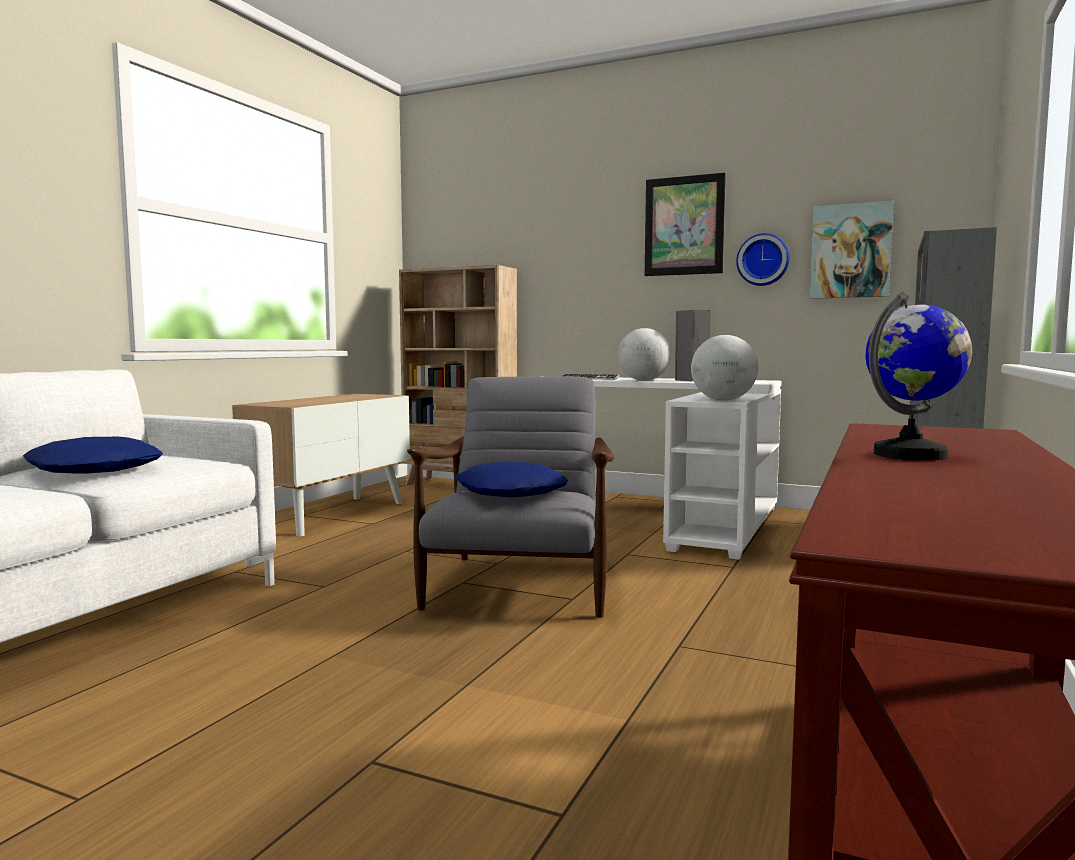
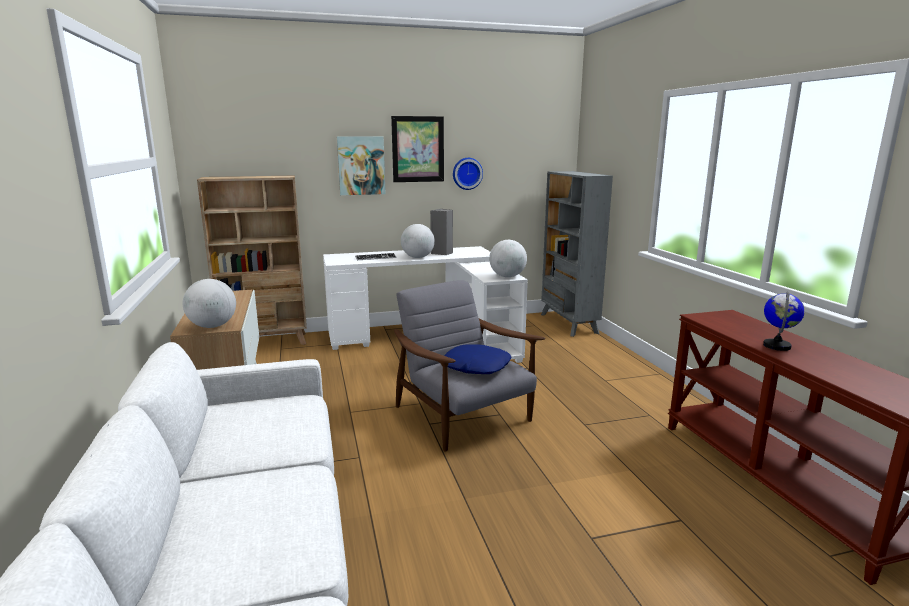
camera: 40 degrees left, 10 degrees up
blue pillow [23,437,163,474] -> none
picture [810,201,894,299] -> picture moved to [337,137,386,195]
none -> globe [183,279,236,328]

